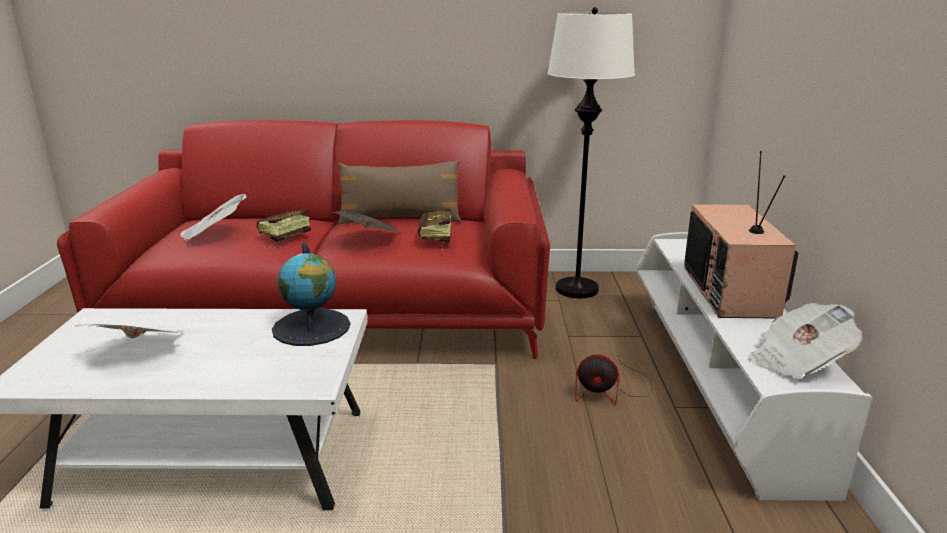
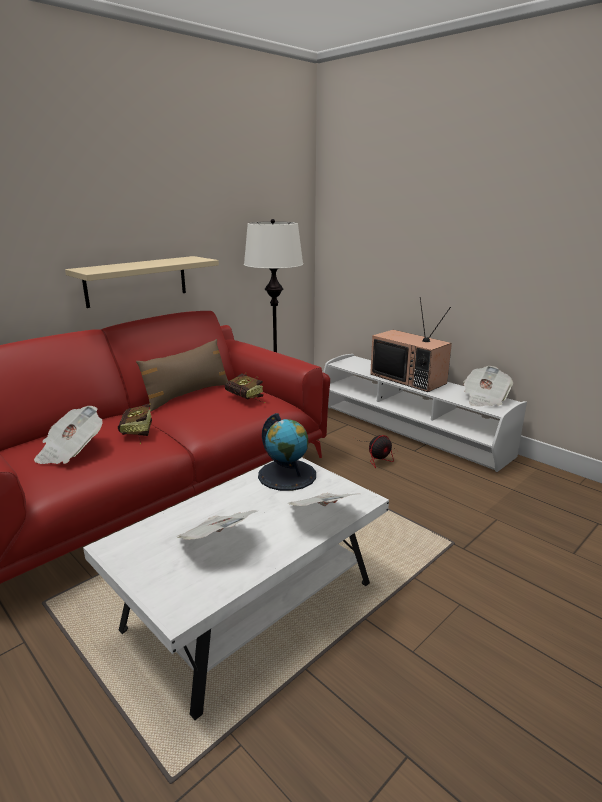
camera: 45 degrees left, 0 degrees up
newspaper [331,211,398,232] -> newspaper moved to [288,493,358,506]
none -> beige shelf [65,256,219,308]

